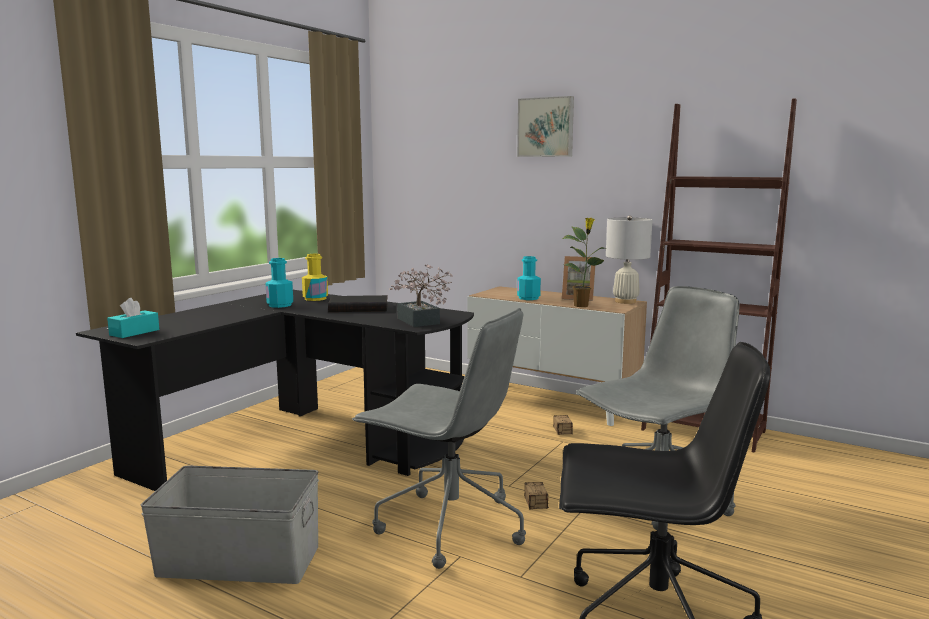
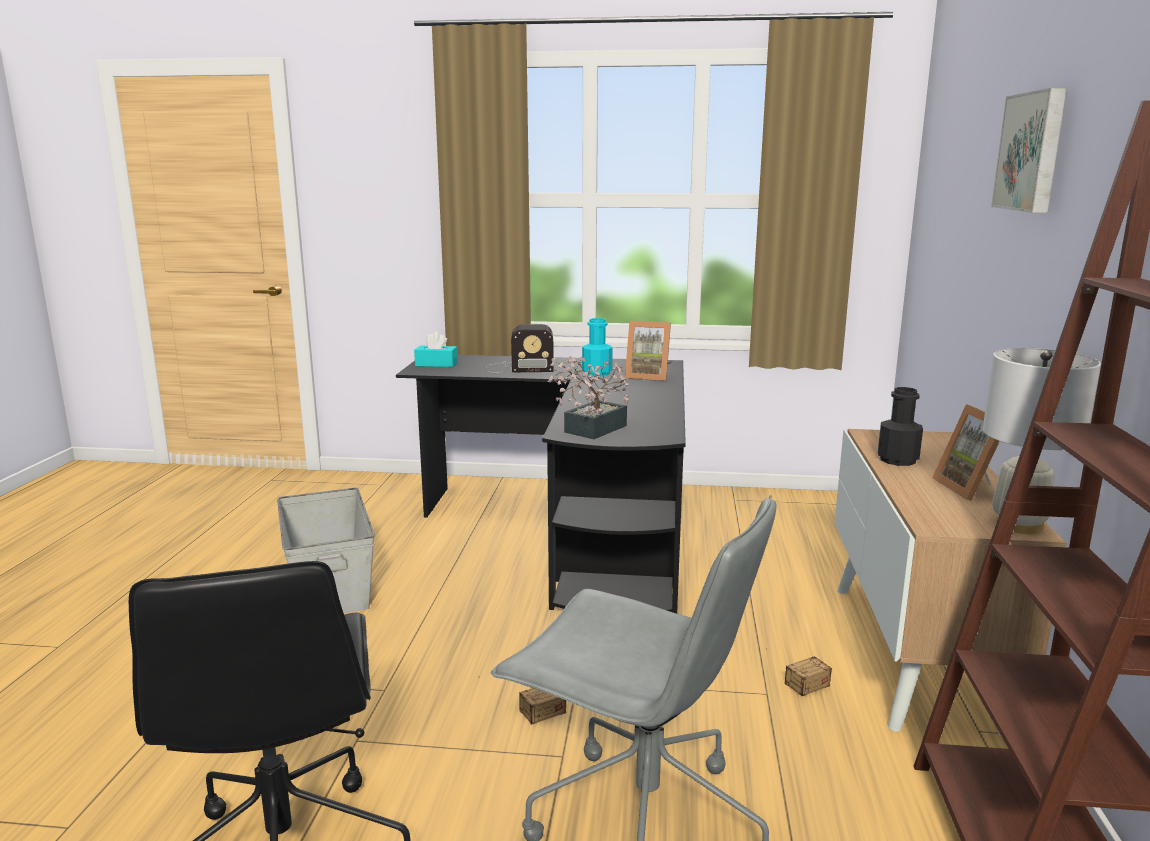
camera: 65 degrees right, 5 degrees up
yellow bottle [302,254,328,301] -> picture frame [625,321,671,381]
black book [328,295,388,312] -> none
grey office chair [352,308,526,569] -> none
turquoise bottle [517,256,541,300] -> black bottle [878,387,923,466]
potted plant [562,218,605,307] -> none
none -> radio [486,324,554,373]

